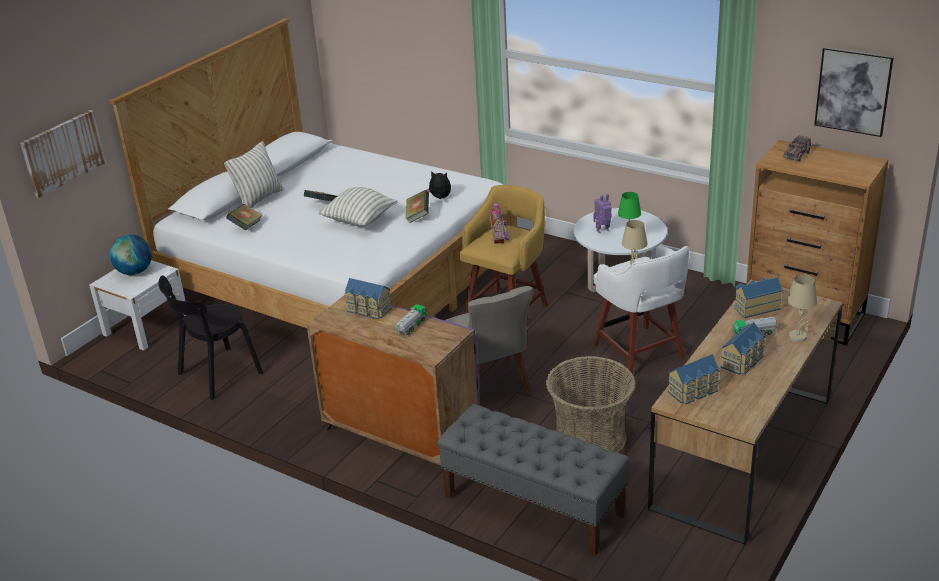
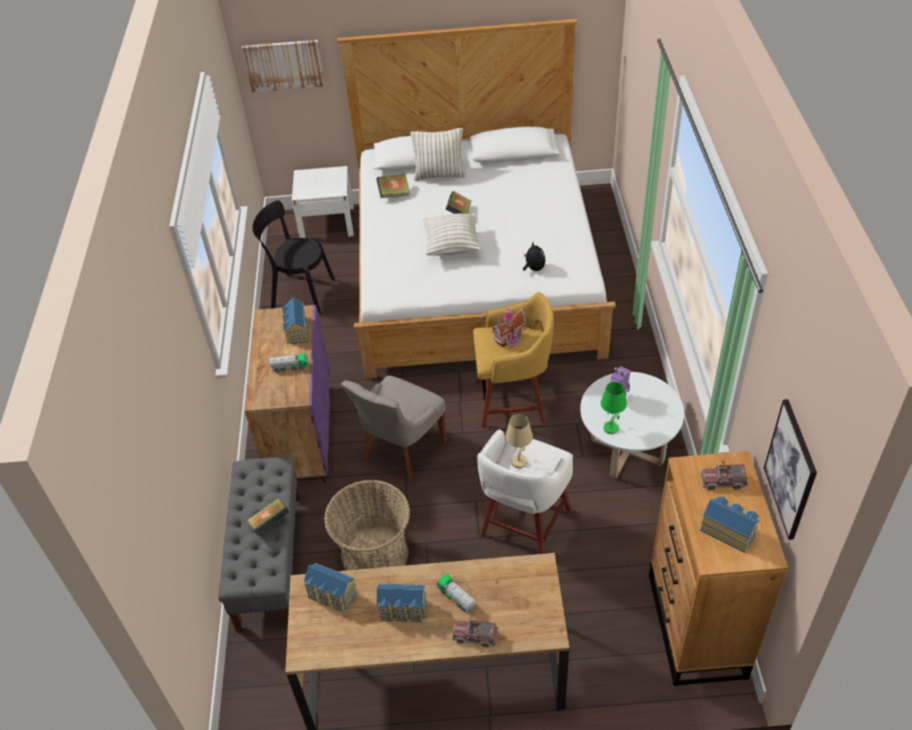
camera: 55 degrees right, 15 degrees up
globe [109,235,152,275] -> none
book [406,190,429,223] -> book moved to [247,498,289,536]
toy house [734,277,783,318] -> toy house moved to [700,497,759,553]
beige table lamp [787,274,817,342] -> toy truck [452,619,499,647]

